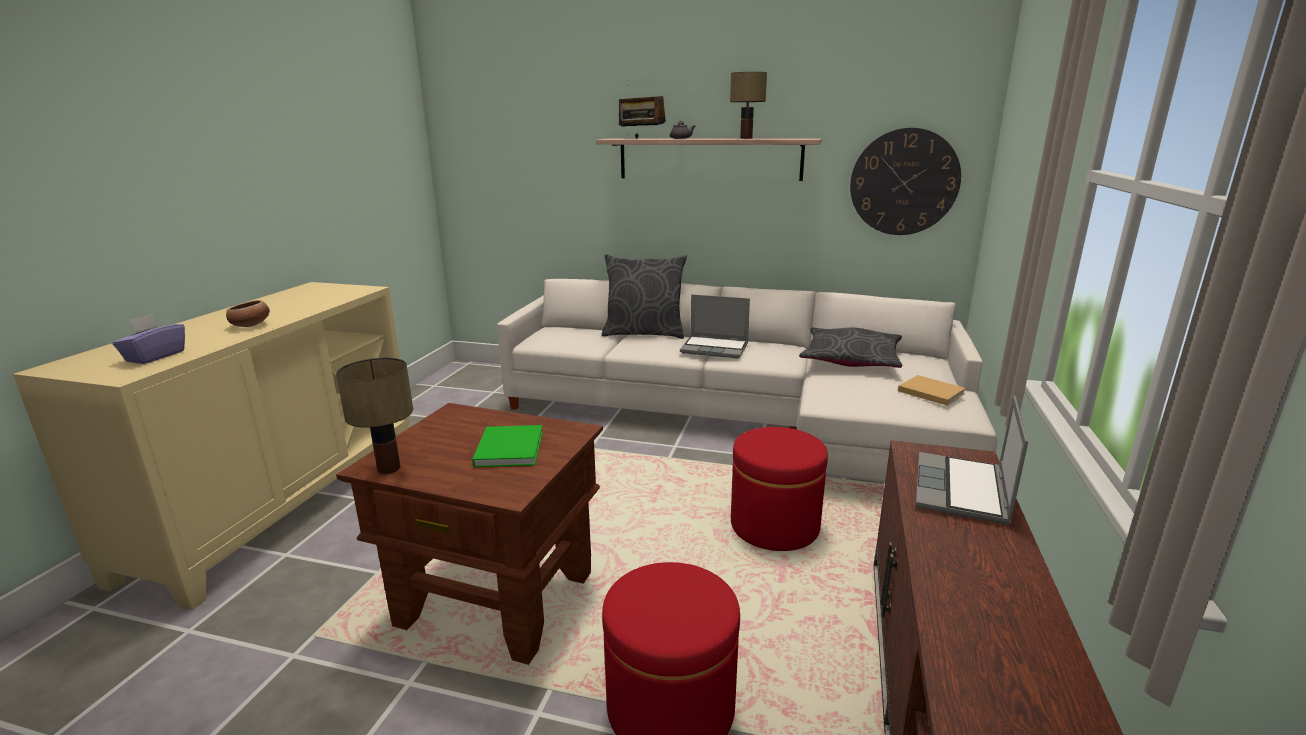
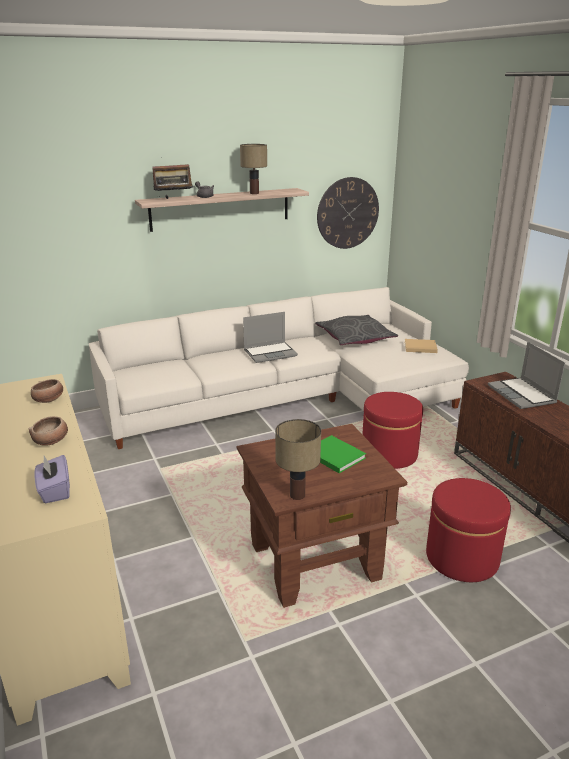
camera: 40 degrees left, 5 degrees up
grey pillow [602,254,687,339] -> none
none -> bowl [31,379,63,403]

